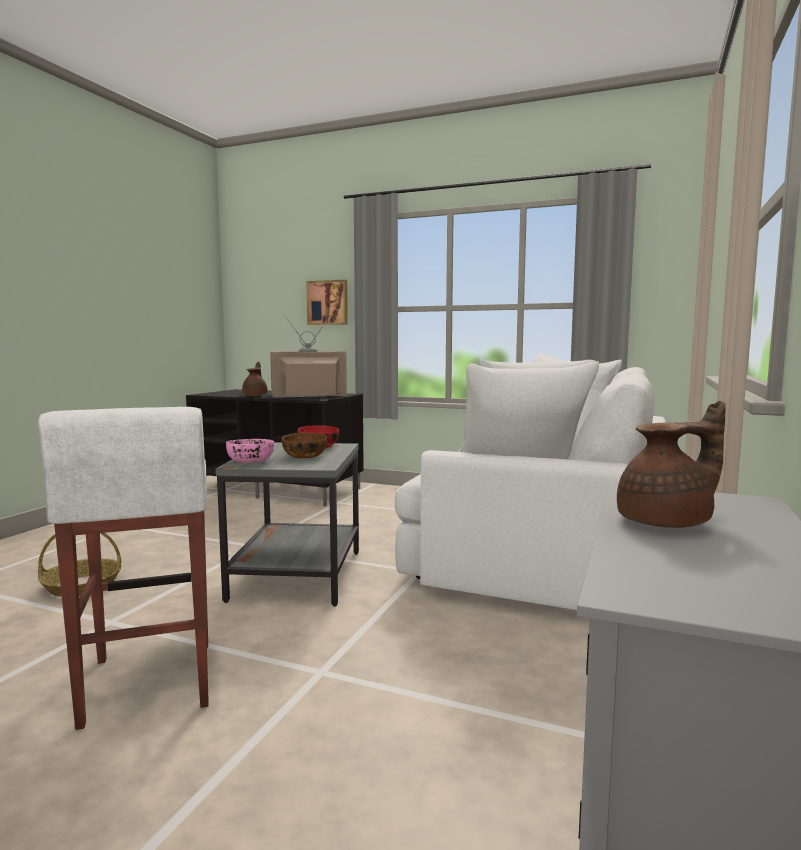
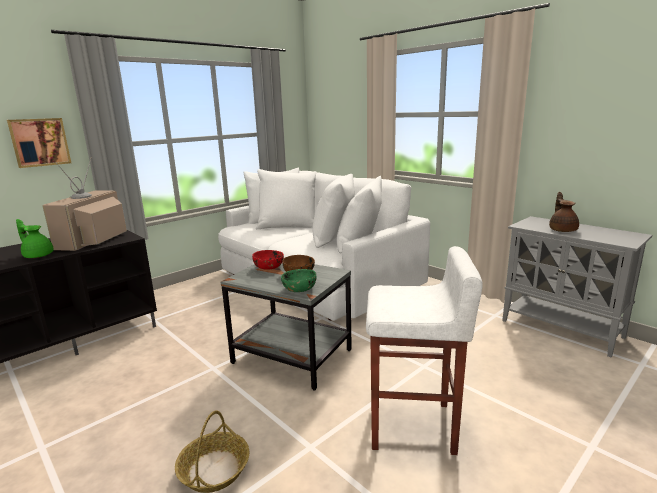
camera: 65 degrees left, 10 degrees up
pink bowl [226,439,274,463] -> green bowl [281,269,317,292]
brown teapot [242,362,268,396] -> green teapot [16,219,54,258]

